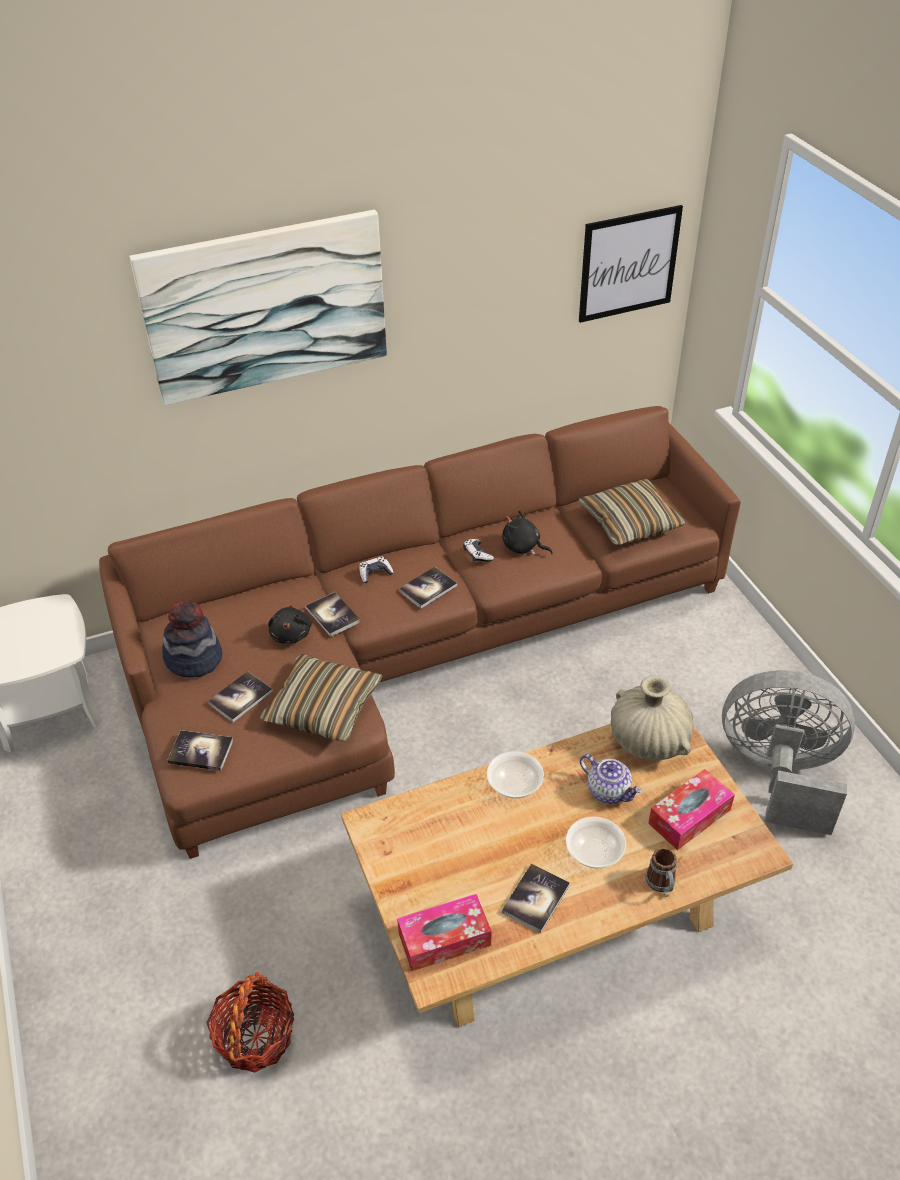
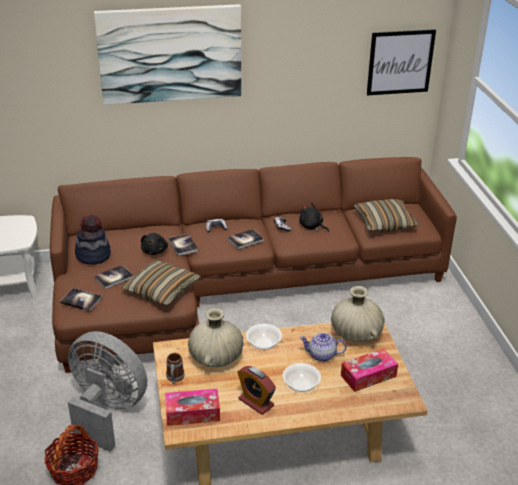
camera: 10 degrees right, 10 degrees down
book [502,863,570,934] -> alarm clock [237,366,276,415]
teapot [580,754,643,804] -> teapot turned 135 degrees clockwise [300,332,347,362]
mug [645,848,677,897] -> mug moved to [166,353,185,384]
grey fan [722,670,855,835] -> grey fan moved to [68,331,147,452]
none -> beige vase [188,308,244,367]

